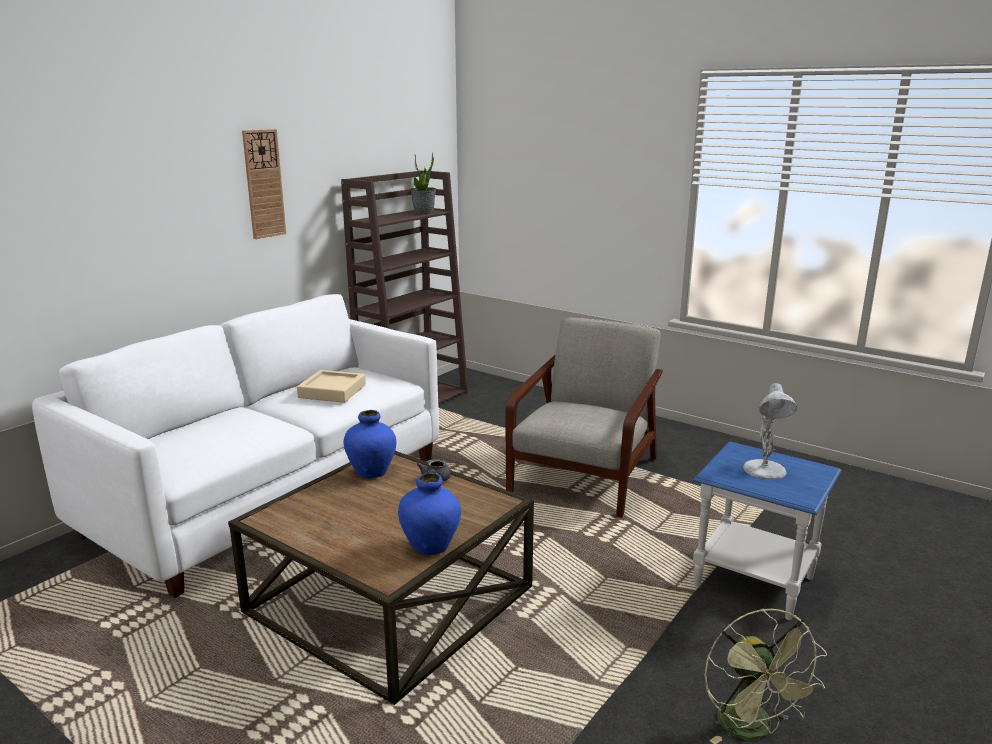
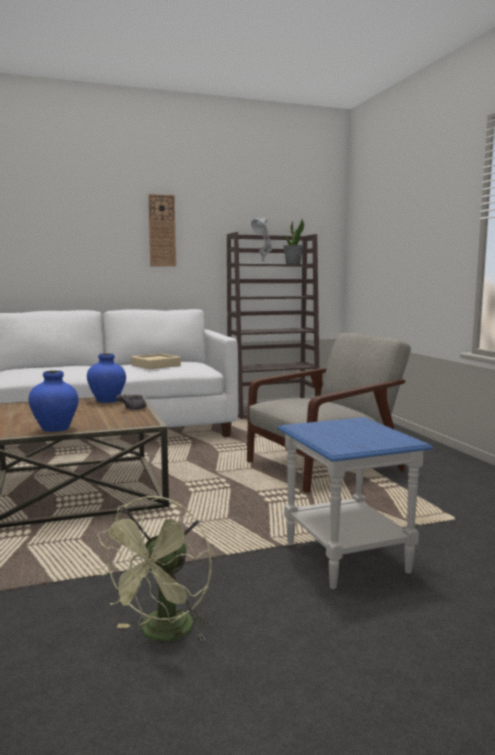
camera: 35 degrees right, 10 degrees down
white table lamp [743,383,797,480] -> white table lamp moved to [251,218,273,264]

